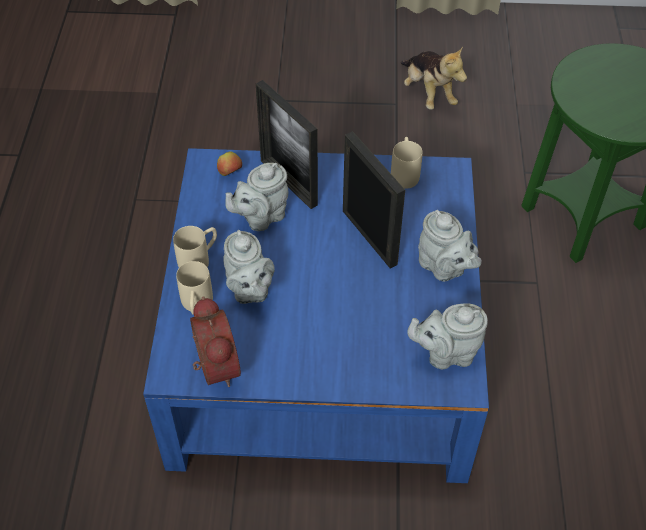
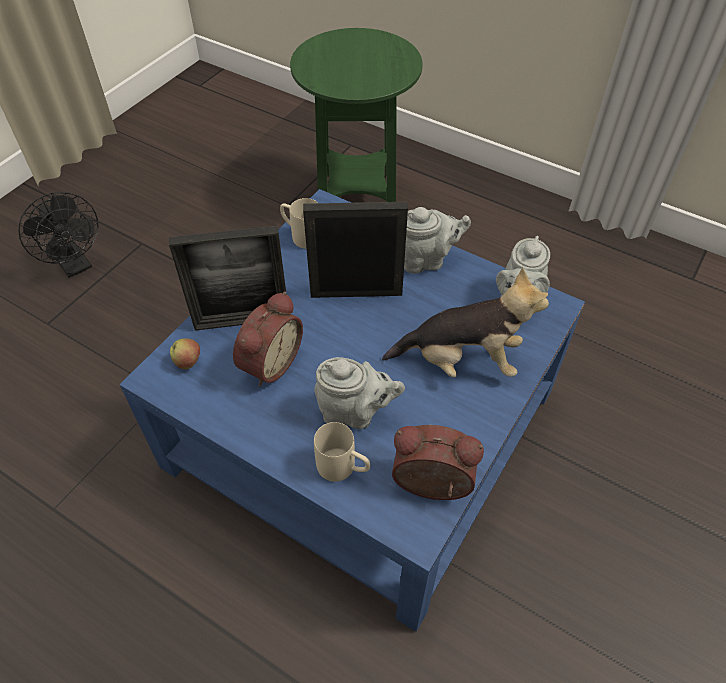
camera: 60 degrees left, 0 degrees up
beige mug [173,226,217,268] -> none
grey teapot [225,163,288,231] -> alarm clock [233,291,303,387]
plush toy [400,46,467,110] -> plush toy moved to [382,267,549,377]
none -> black fan [19,192,98,278]

